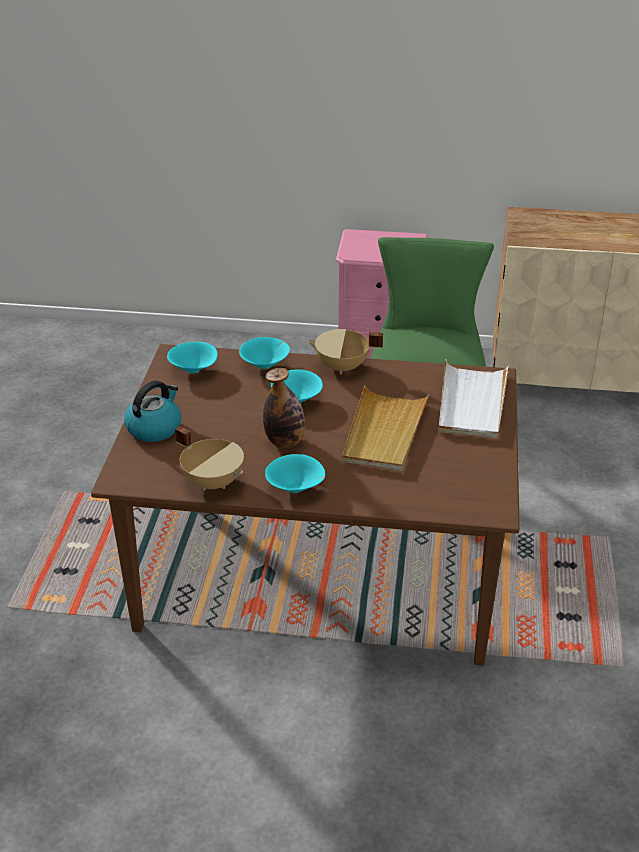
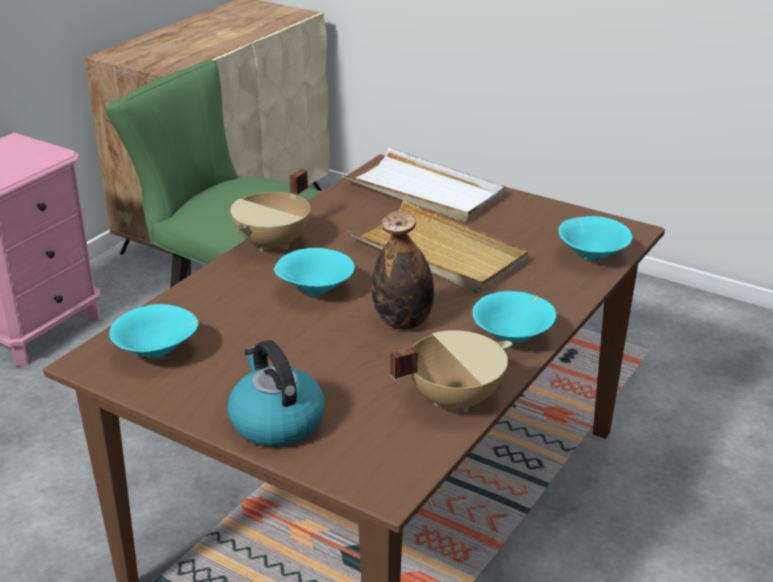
camera: 65 degrees left, 5 degrees down
turquoise bowl [239,337,290,369] -> turquoise bowl moved to [558,216,632,261]

